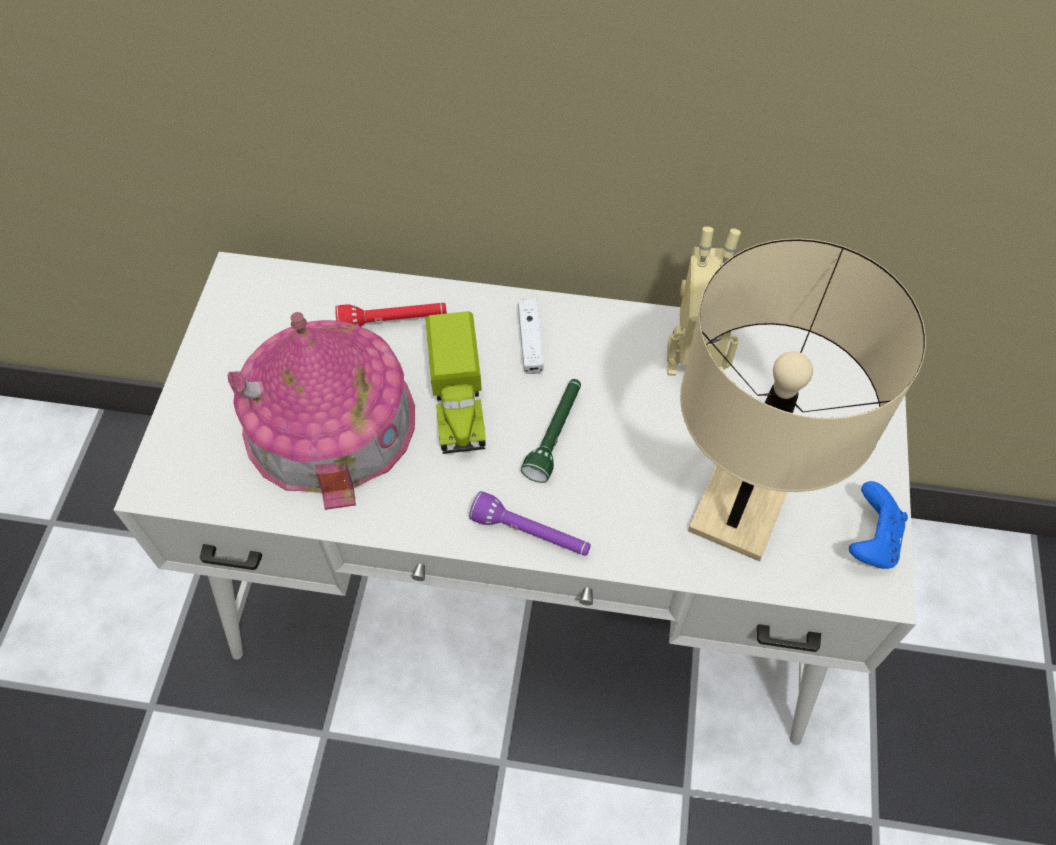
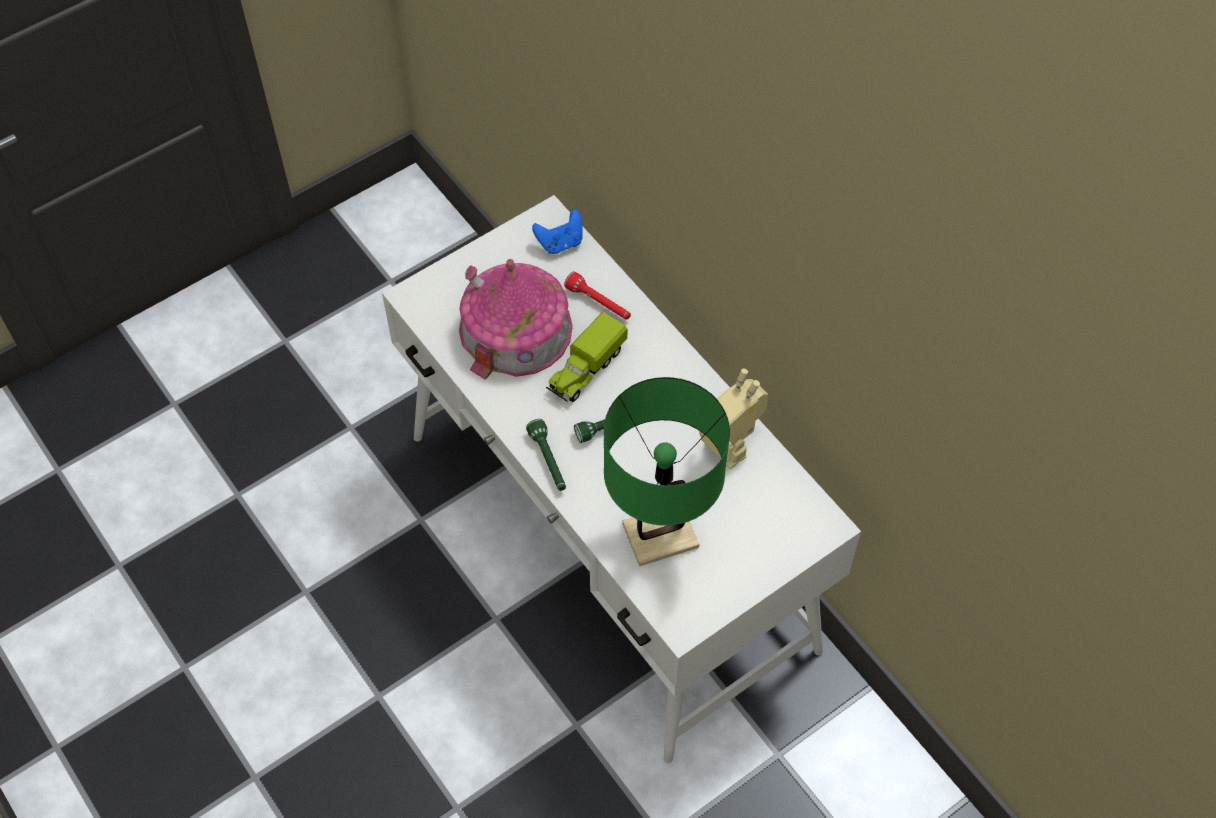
camera: 45 degrees right, 0 degrees up
purple flashlight [469,491,591,556] -> green flashlight [526,419,566,491]
white game controller [518,299,544,374] -> none
beige table lamp [680,238,926,561] -> green table lamp [604,377,730,567]
blue game controller [849,481,908,569] -> blue game controller moved to [532,209,583,254]

